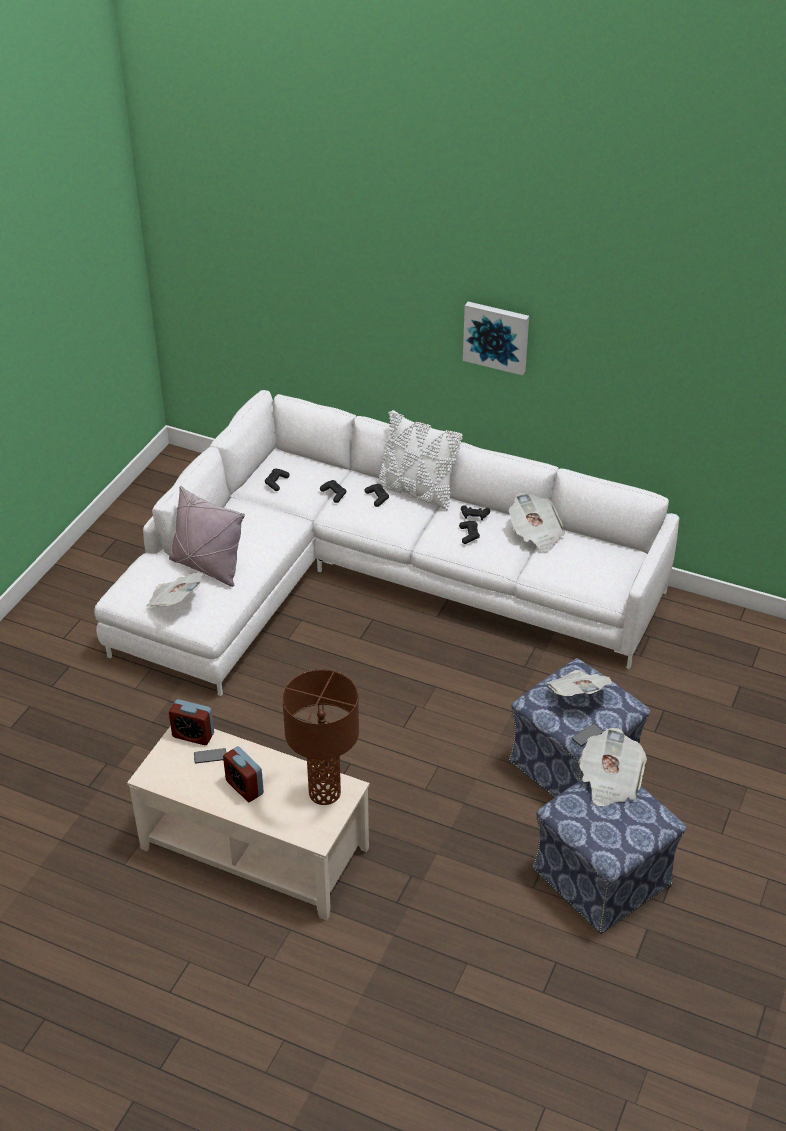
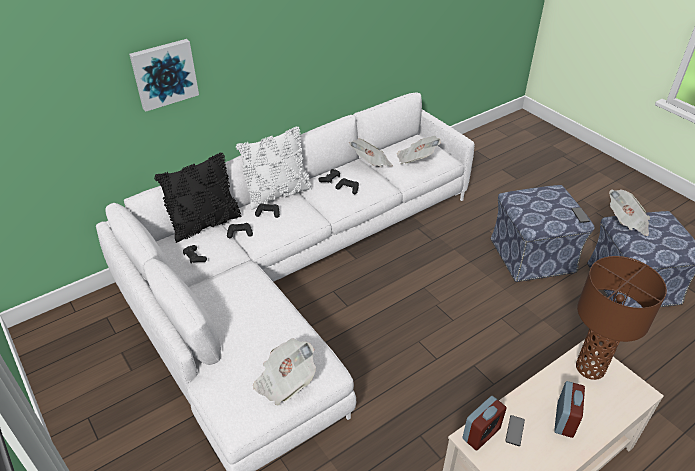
camera: 60 degrees left, 0 degrees up
purple pillow [169,486,245,587] -> none
alarm clock [223,746,264,802] -> alarm clock turned 60 degrees counterclockwise [554,381,585,438]
picture [463,302,529,375] -> picture moved to [129,39,199,112]
newspaper [548,670,612,696] -> newspaper moved to [397,136,441,164]
none -> black pillow [154,153,241,243]

